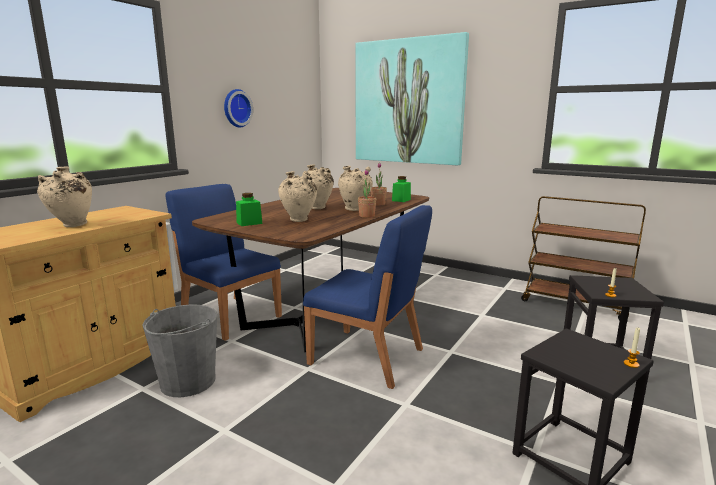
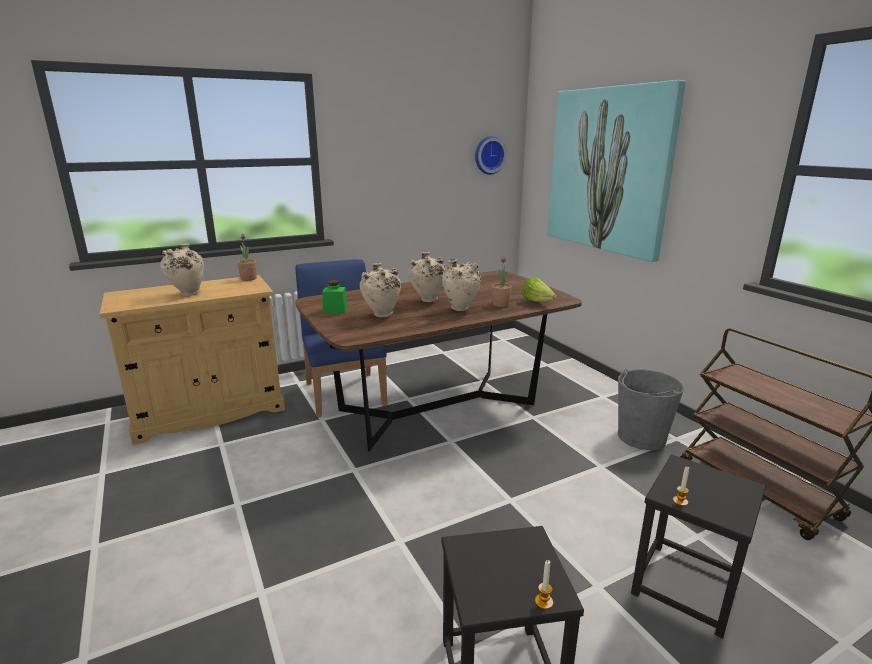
camera: 30 degrees right, 5 degrees up
grey bucket [143,304,217,397] -> grey bucket moved to [618,369,684,450]
wall clock [224,89,253,127] -> wall clock moved to [475,136,507,175]
blue chair [303,205,432,389] -> none
potted plant [358,169,376,218] -> potted plant moved to [237,234,257,281]
green jar [392,176,411,202] -> lettuce [522,277,557,302]

